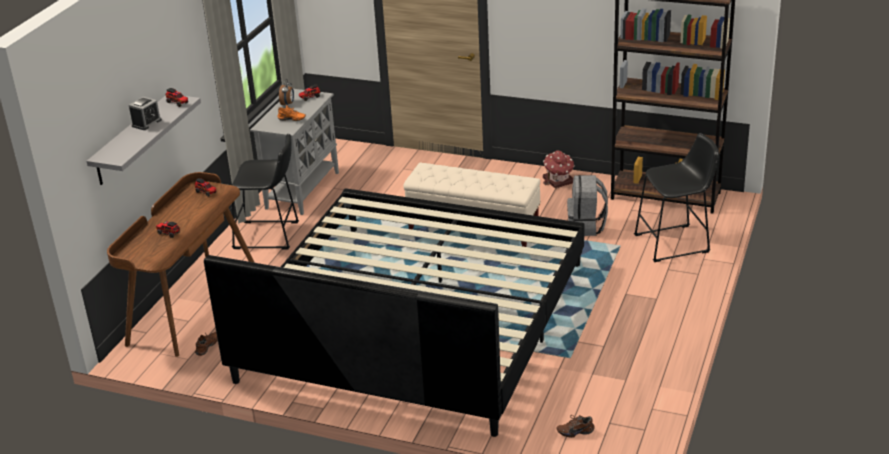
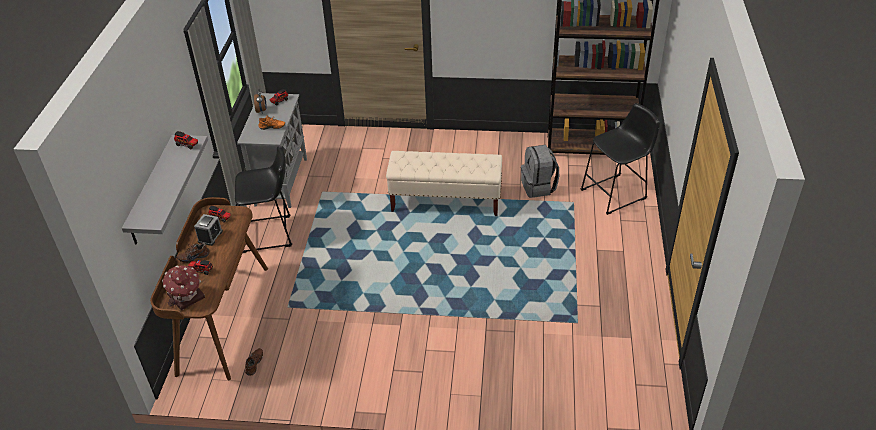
camera: 15 degrees left, 10 degrees up
alarm clock [129,97,162,130] -> alarm clock moved to [194,214,223,246]
bed [204,188,584,437] -> none
toy house [543,150,575,188] -> toy house moved to [162,265,205,311]
brown shoe [556,415,595,438] -> brown shoe moved to [177,243,210,263]

